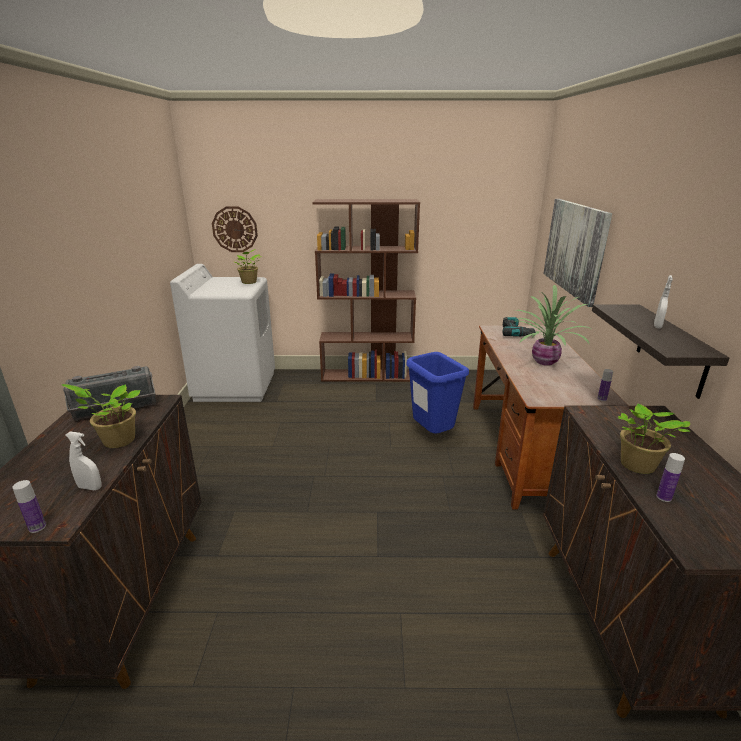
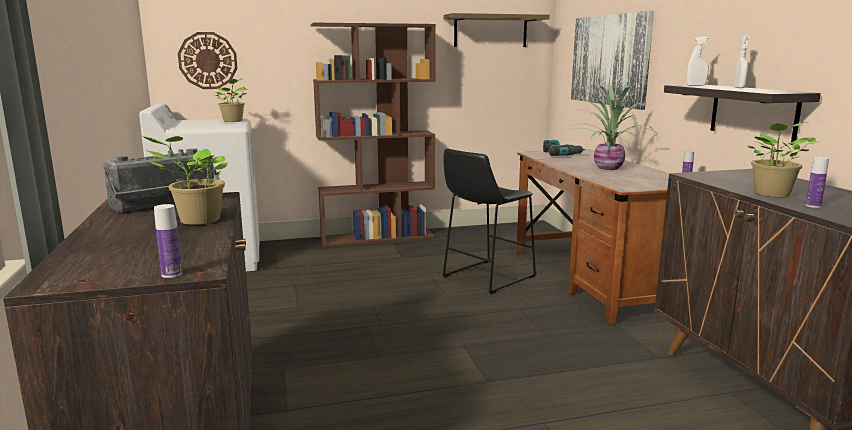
camera: 15 degrees left, 10 degrees down
white spray bottle [65,432,102,490] -> white spray bottle moved to [687,37,710,86]
blue trash can [406,352,469,433] -> black stool [442,148,536,295]
none -> shelf [443,13,550,47]

